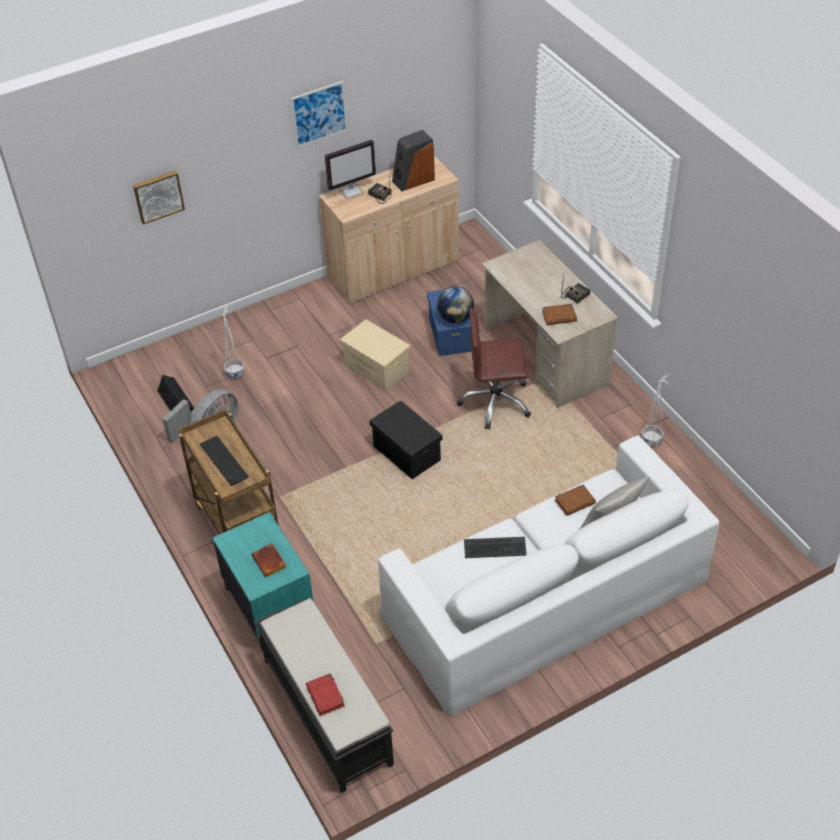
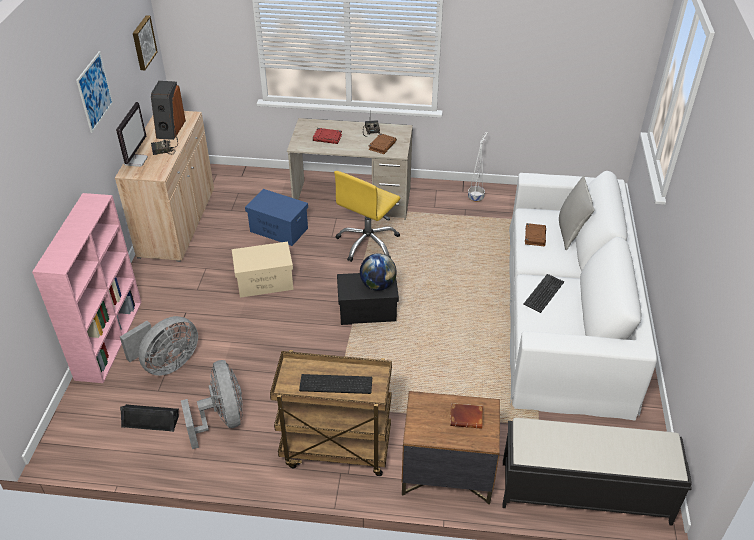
camera: 55 degrees left, 5 degrees down
picture [133,171,185,225] -> picture moved to [133,15,158,70]
turquoise nightstand [212,512,314,651] -> brown nightstand [402,391,500,504]
white planter [223,303,245,379] -> grey fan [120,316,198,376]
red book [306,673,345,716] -> red book moved to [313,128,342,144]
globe [437,286,474,324] -> globe moved to [360,254,397,290]
brown office chair [457,308,531,430] -> yellow office chair [334,171,400,262]
none -> pink bookcase [32,193,142,383]

